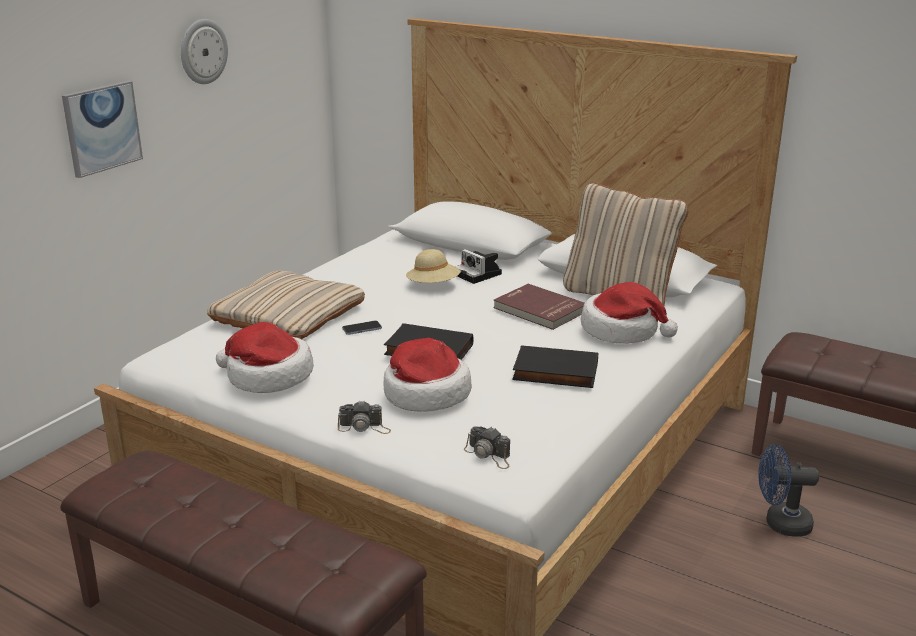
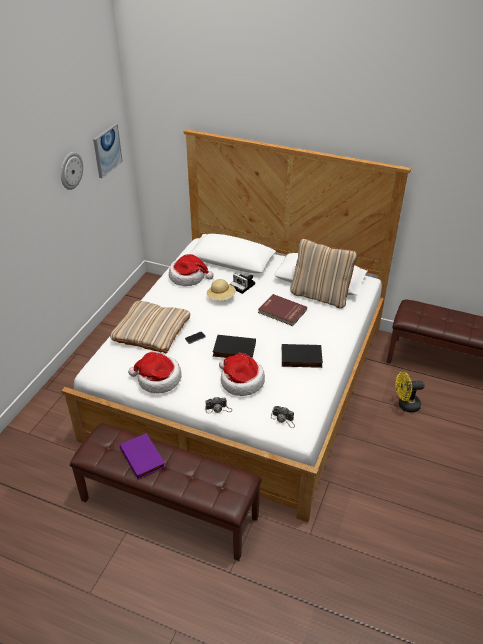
camera: 10 degrees left, 15 degrees up
picture [62,81,143,178] -> picture moved to [93,124,123,178]
hat [581,282,678,344] -> hat moved to [169,254,214,286]
blue fan [758,444,819,537] -> yellow fan [395,372,425,412]
none -> purple book [120,433,165,480]

